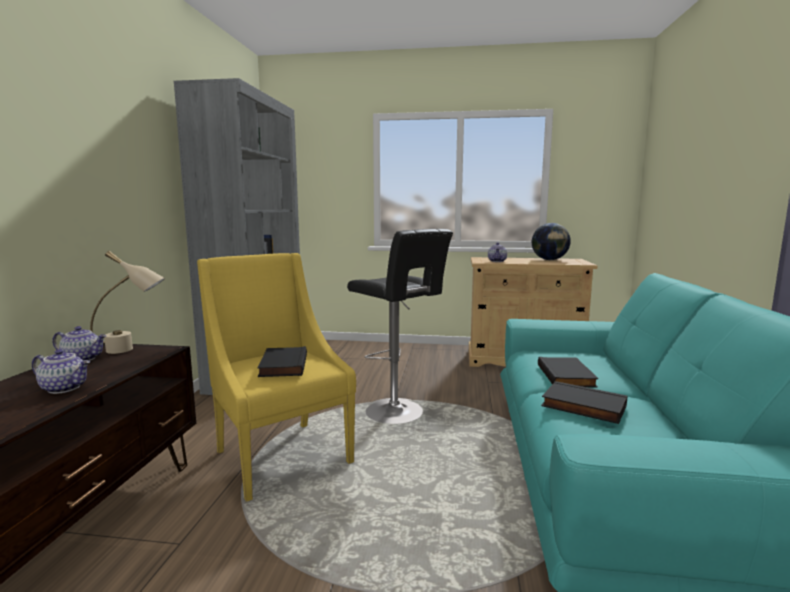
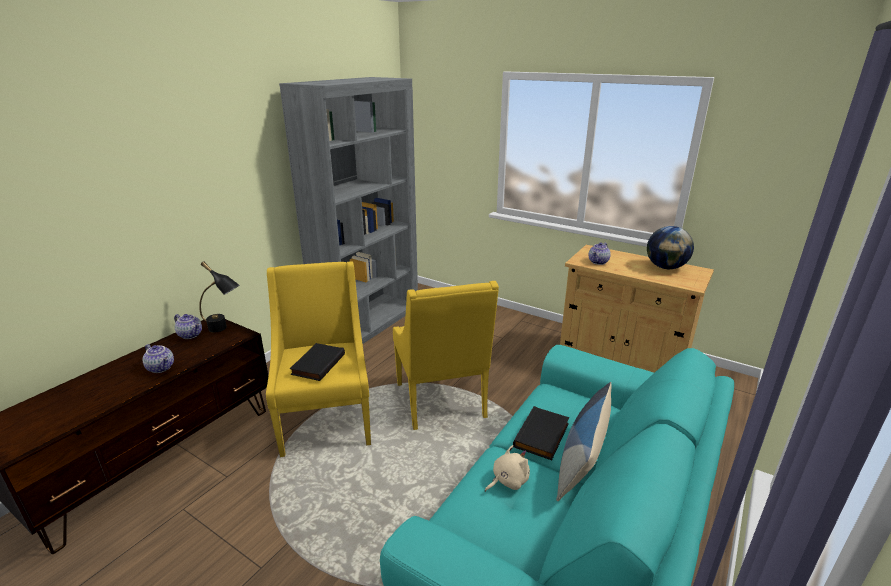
camera: 25 degrees right, 15 degrees up
beige table lamp [90,251,165,354] -> black table lamp [199,261,240,333]
black stool [347,229,453,424] -> yellow armchair [393,281,499,430]
black book [541,381,627,424] -> beige plush toy [485,445,530,492]
none -> pillow [556,382,612,501]

